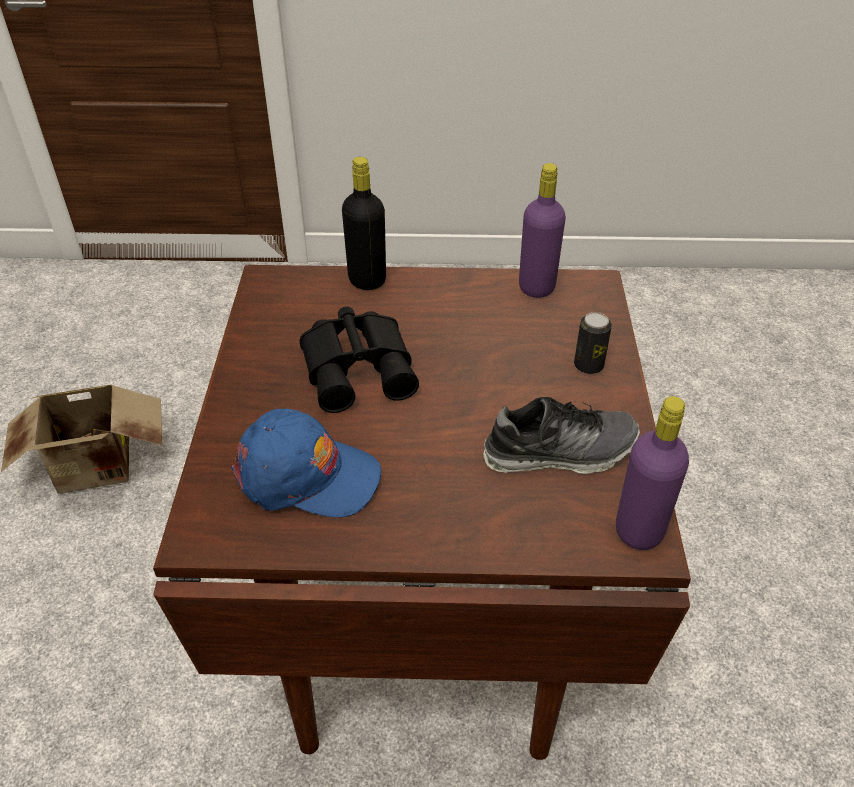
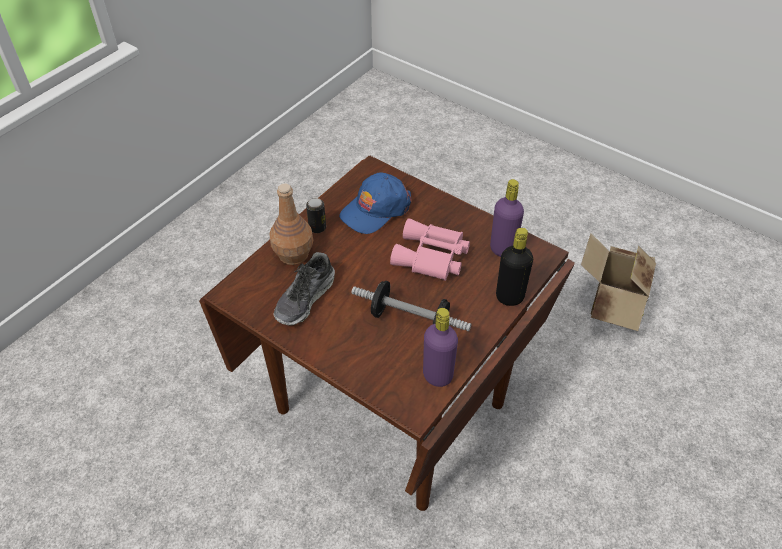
camera: 125 degrees right, 5 degrees up
black binoculars [300,306,419,413] -> pink binoculars [390,218,470,281]
can [574,312,612,374] -> can moved to [306,198,326,233]
purple bottle [616,396,689,550] -> purple bottle moved to [490,179,524,257]
none -> brown bottle [269,183,313,265]
none -> dumbbell [351,281,471,332]

